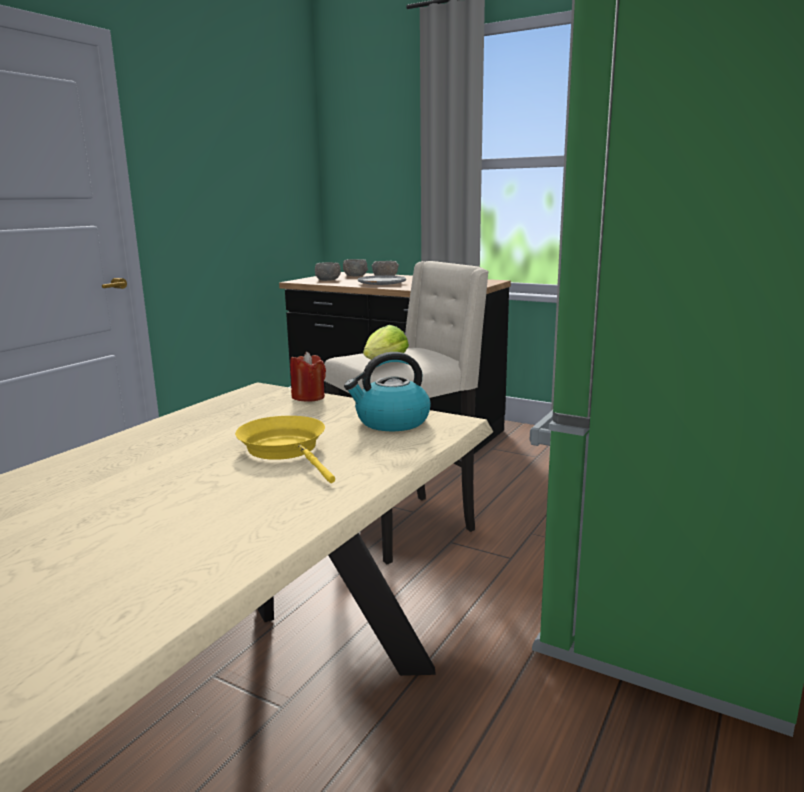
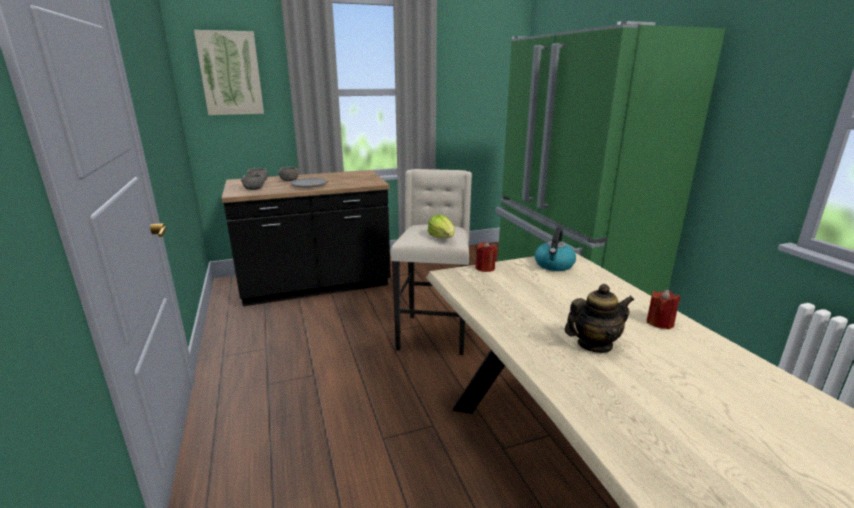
camera: 50 degrees left, 5 degrees up
yellow frying pan [235,416,335,483] -> none
none -> picture [194,30,264,115]
none -> teapot [564,284,634,353]
none -> red candle [647,289,681,329]

